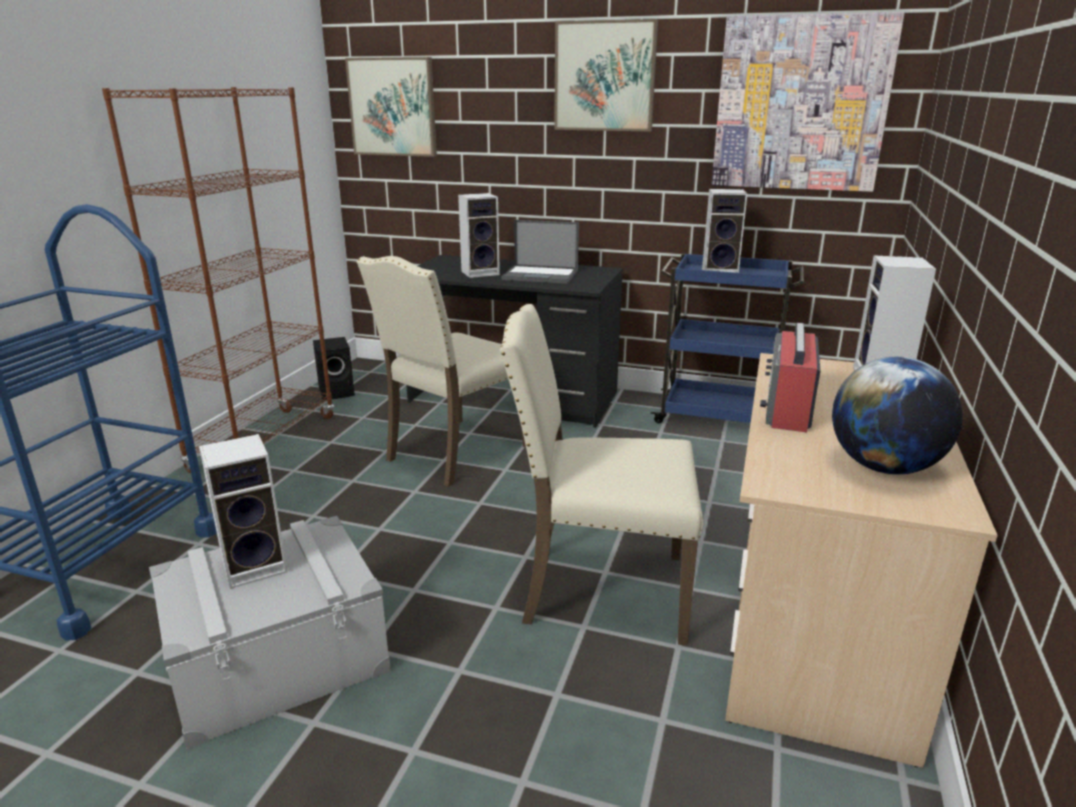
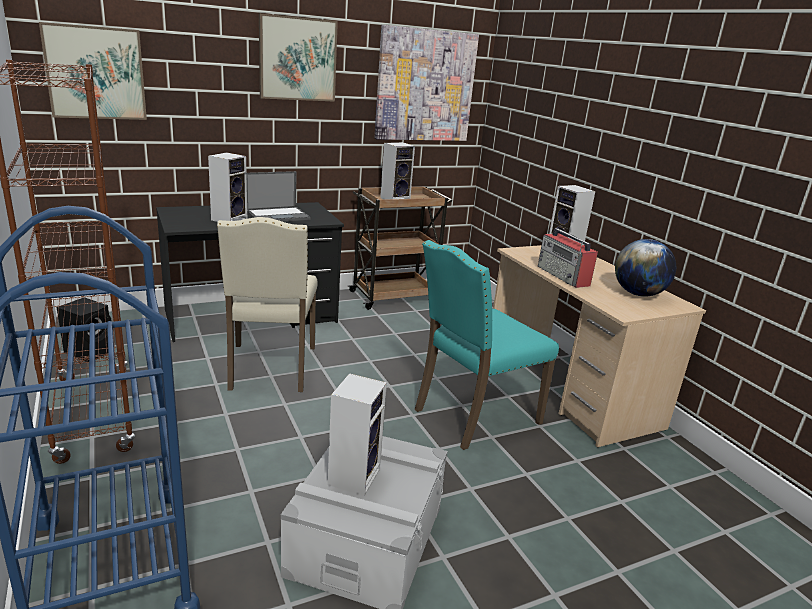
camera: 45 degrees left, 0 degrees up
beige chair [499,304,703,645] -> turquoise chair [415,240,559,450]
blue cart [651,253,804,423] -> brown cart [347,186,452,310]

